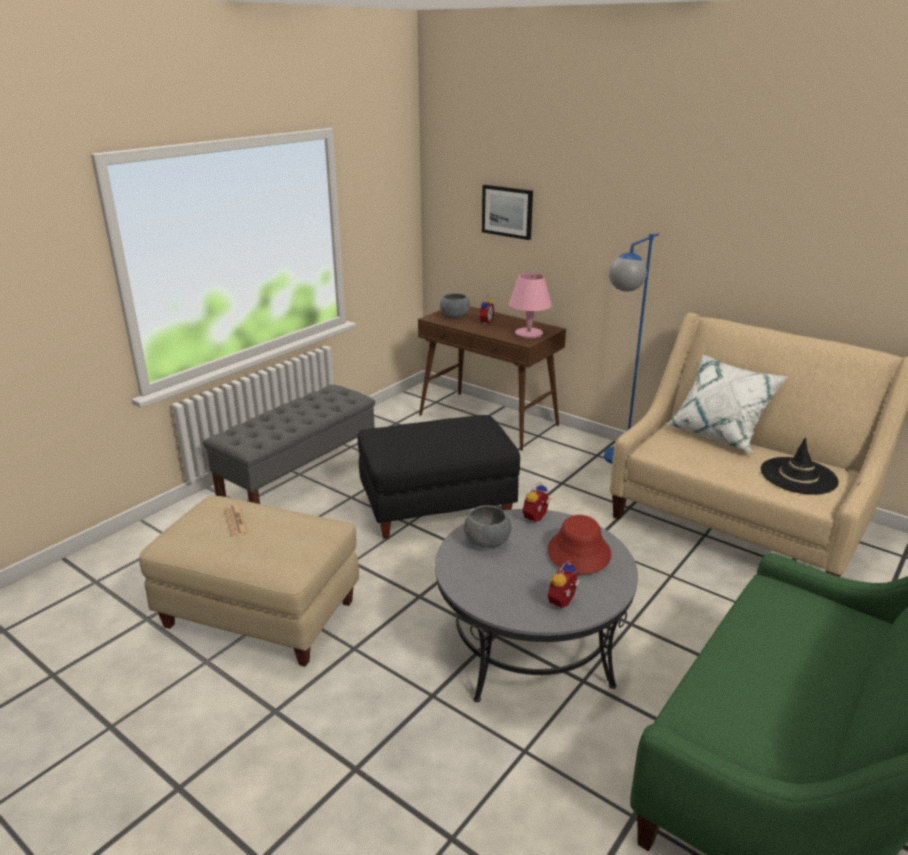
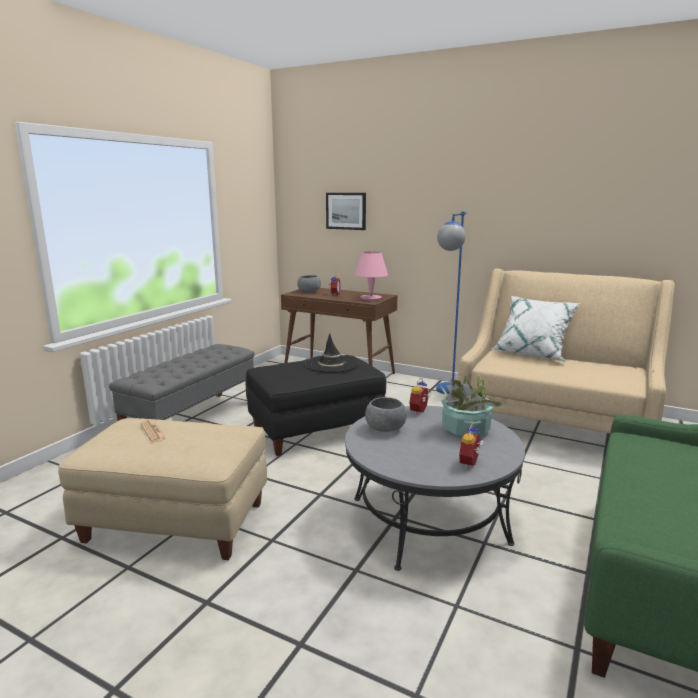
camera: 10 degrees left, 10 degrees down
red hat [547,515,611,574] -> potted plant [441,374,507,438]
black hat [761,437,839,494] -> black hat moved to [305,333,358,373]

